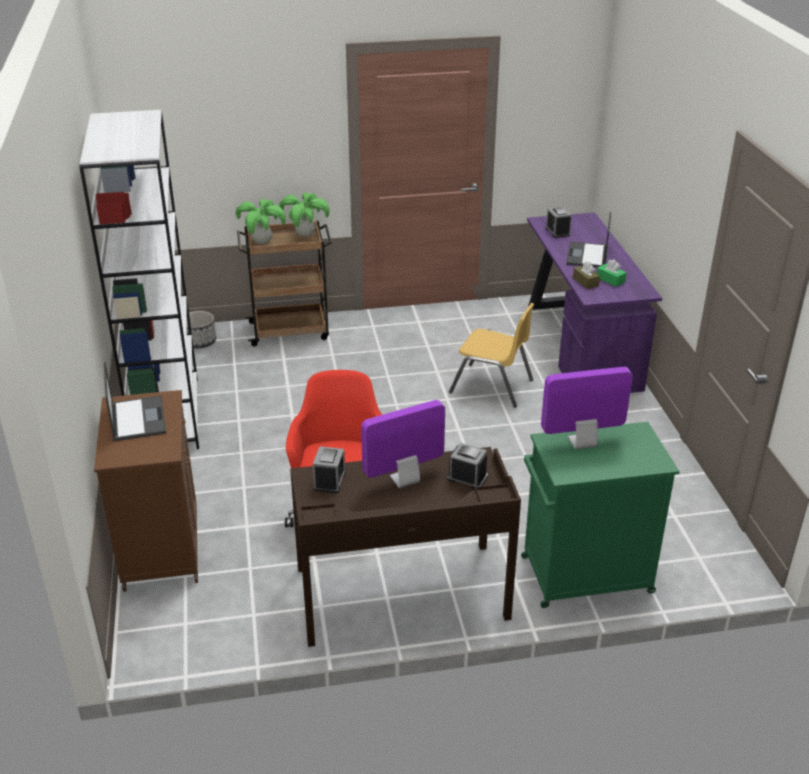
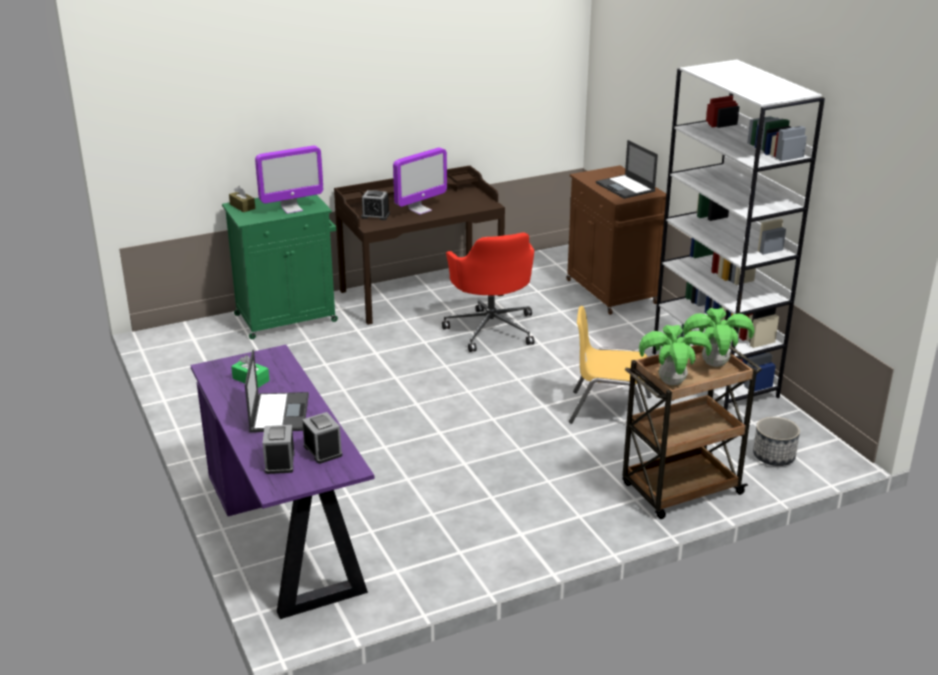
camera: 165 degrees right, 5 degrees down
alarm clock [313,446,346,493] -> alarm clock moved to [262,425,295,474]
yellow chair [449,303,534,408] -> yellow chair moved to [569,306,651,424]
brown tissue box [573,261,600,289] -> brown tissue box moved to [229,186,255,212]

